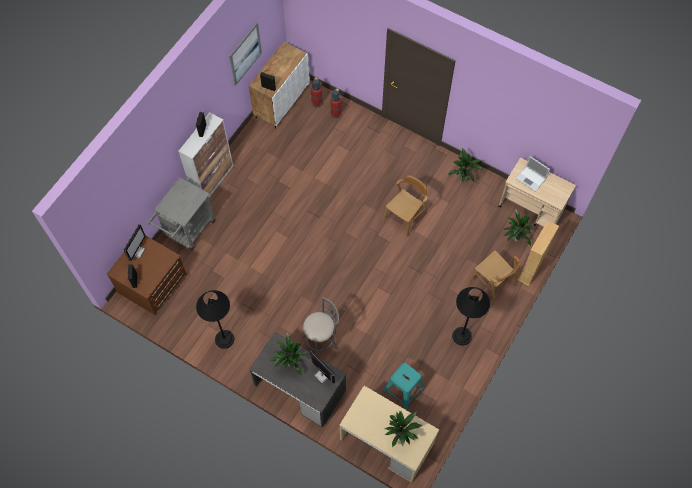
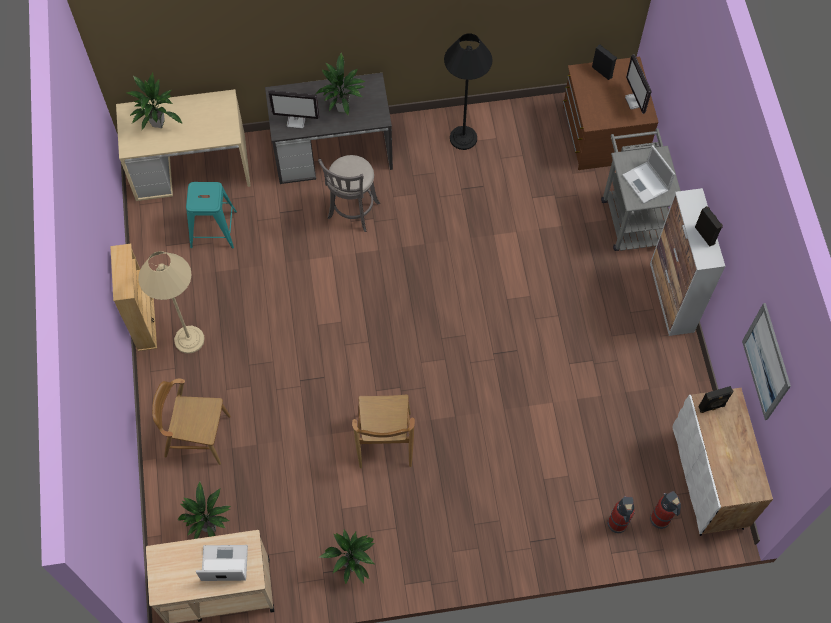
camera: 140 degrees right, 0 degrees up
black floor lamp [452,287,490,345] -> beige floor lamp [138,251,205,354]
beige bookcase [518,220,559,286] -> beige bookcase moved to [110,244,157,351]
none -> laptop [622,145,675,204]

